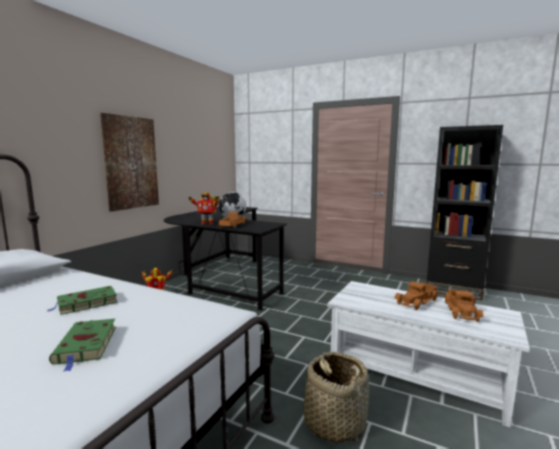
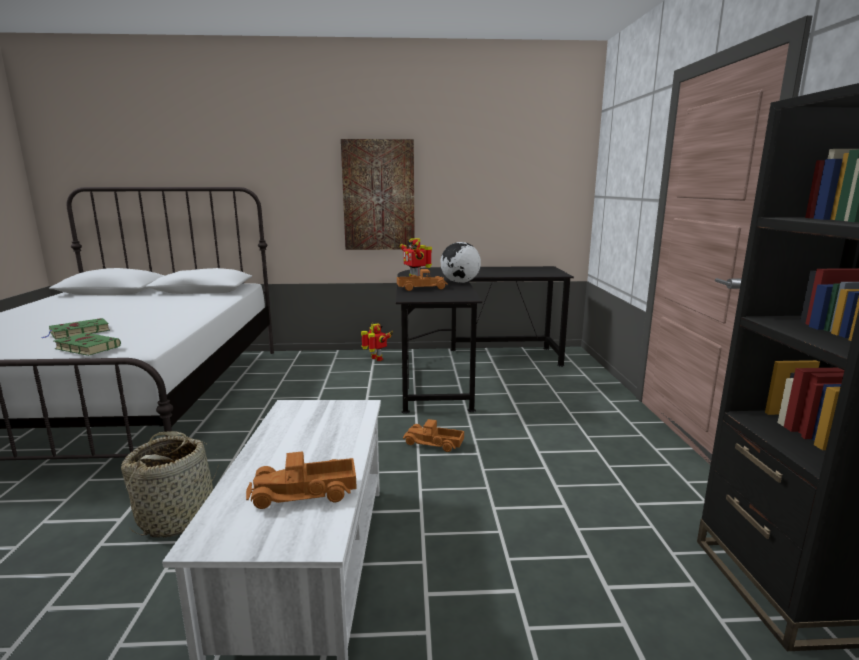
camera: 60 degrees right, 5 degrees up
green book [47,286,117,315] -> green book moved to [54,333,121,356]
toy truck [395,281,439,310] -> toy truck moved to [403,419,464,452]

